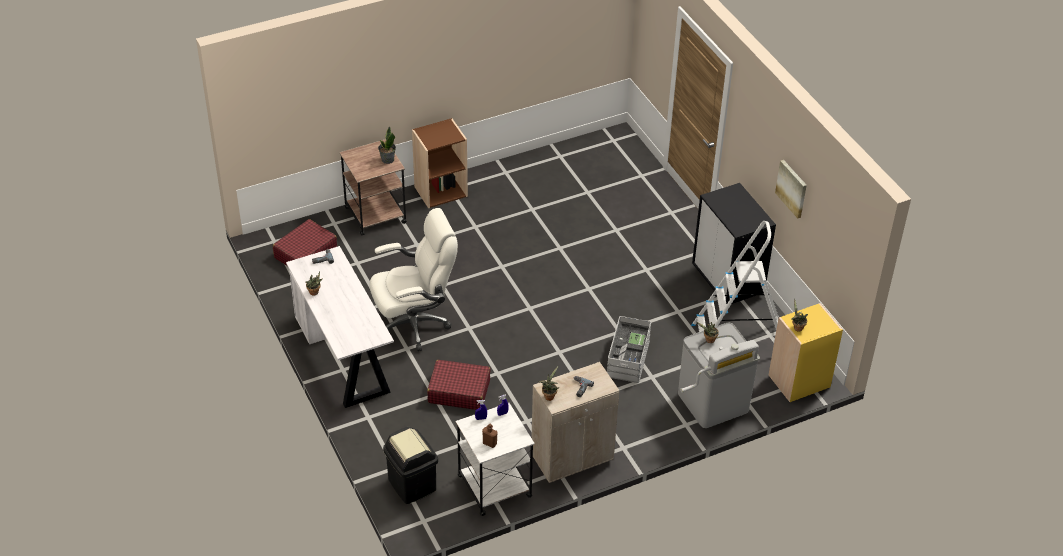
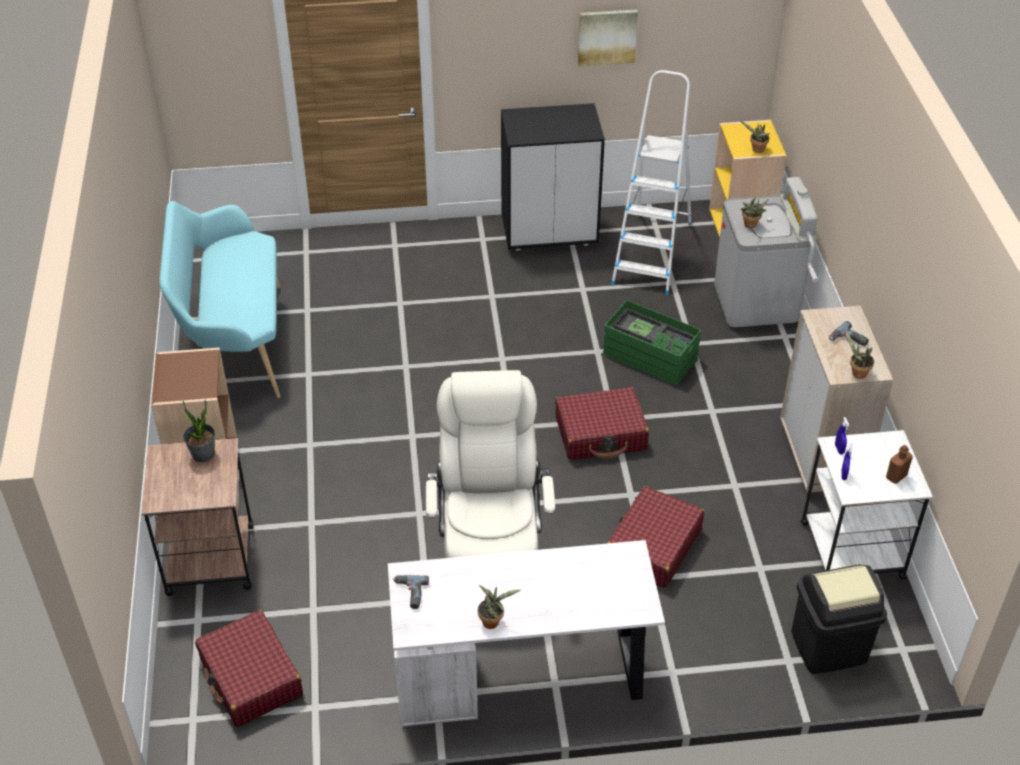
camera: 70 degrees left, 0 degrees up
grey storage box [607,316,651,383] -> green storage box [603,300,701,385]
none -> turquoise bench [159,201,281,398]
none -> red suitcase [555,387,649,460]

